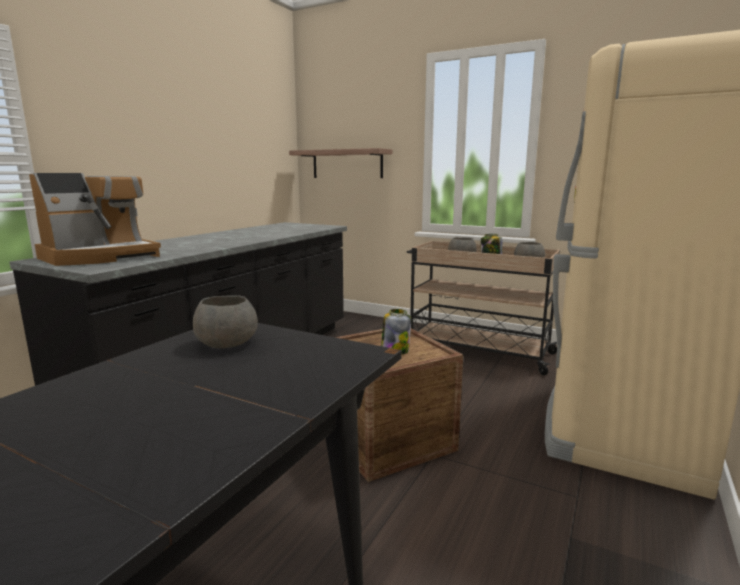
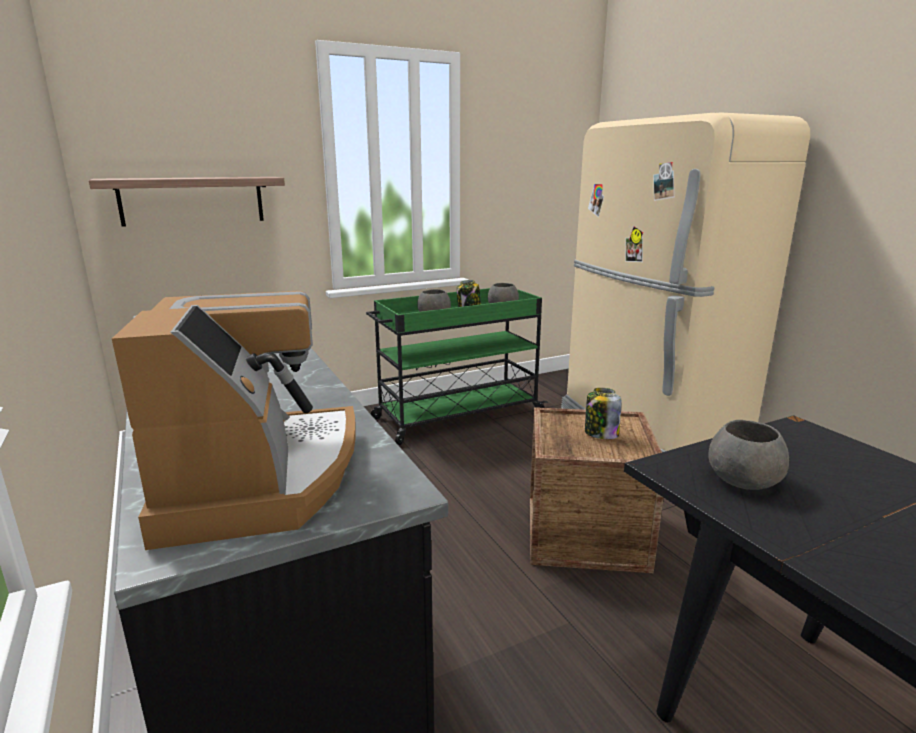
camera: 55 degrees left, 5 degrees up
beige cart [407,241,560,375] -> green cart [366,288,548,445]

